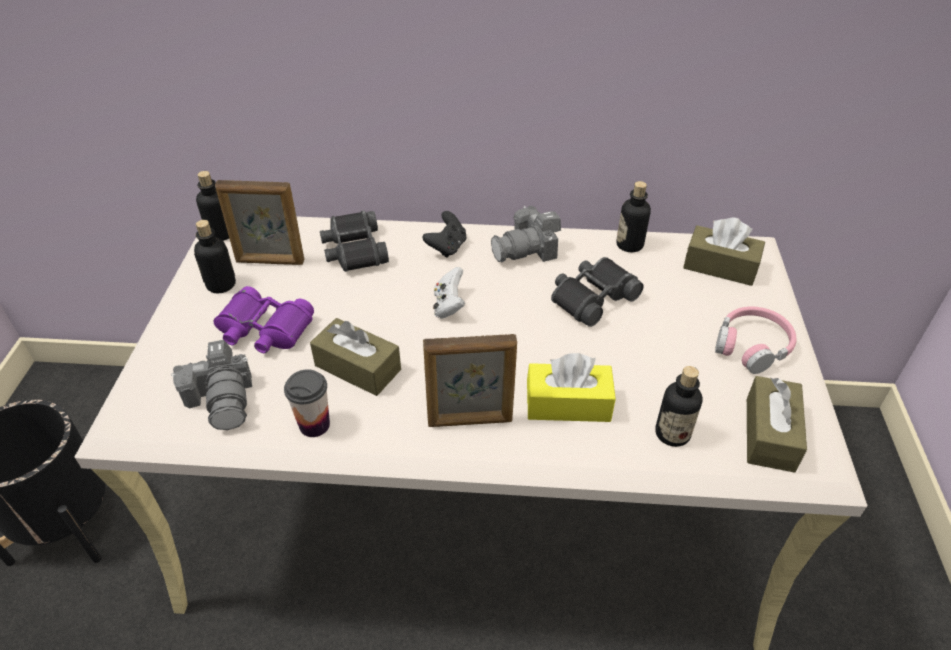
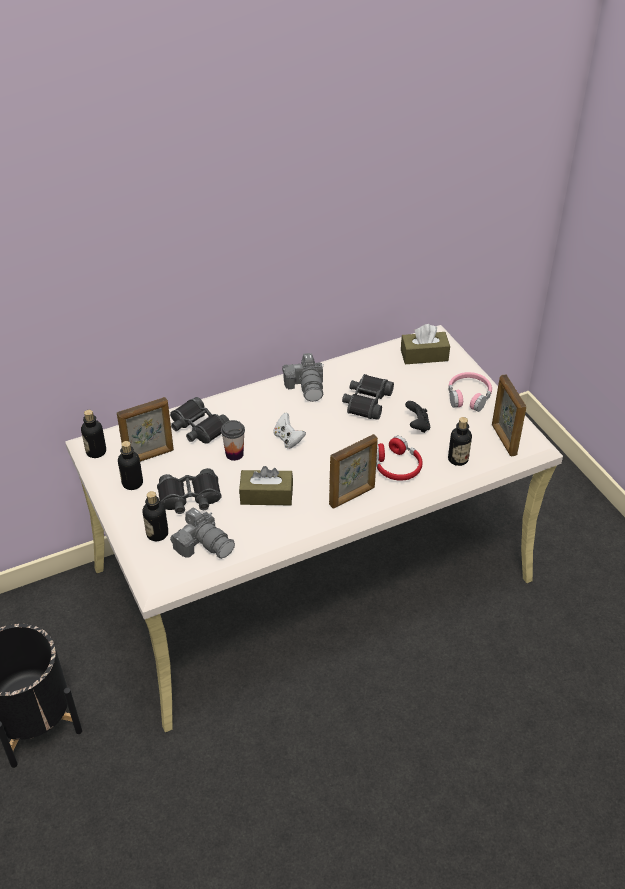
camera: 30 degrees left, 0 degrees up
purple binoculars [214,286,314,353] -> black binoculars [157,468,222,514]
cup [284,369,330,437] -> cup moved to [221,420,245,461]
black game controller [422,211,466,258] -> black game controller moved to [405,401,430,433]
camera [491,206,561,263] -> camera turned 45 degrees counterclockwise [282,353,324,402]
yellow tissue box [527,353,616,422] -> red headphones [376,436,423,481]
bottle [616,181,651,252] -> bottle moved to [143,491,168,541]
brown tissue box [747,376,807,473] -> picture frame [492,374,526,457]

